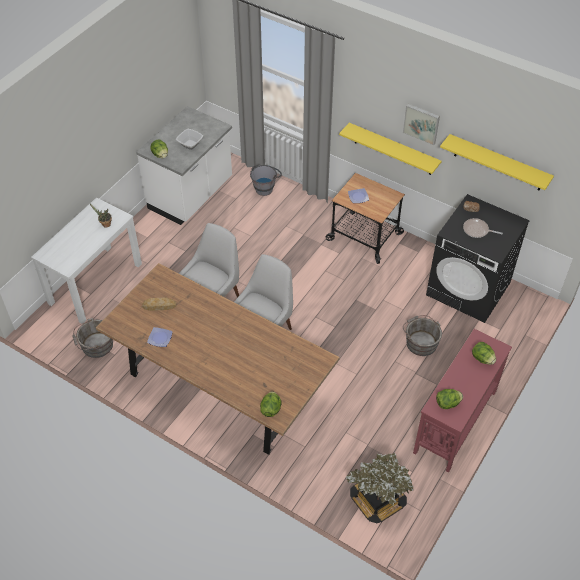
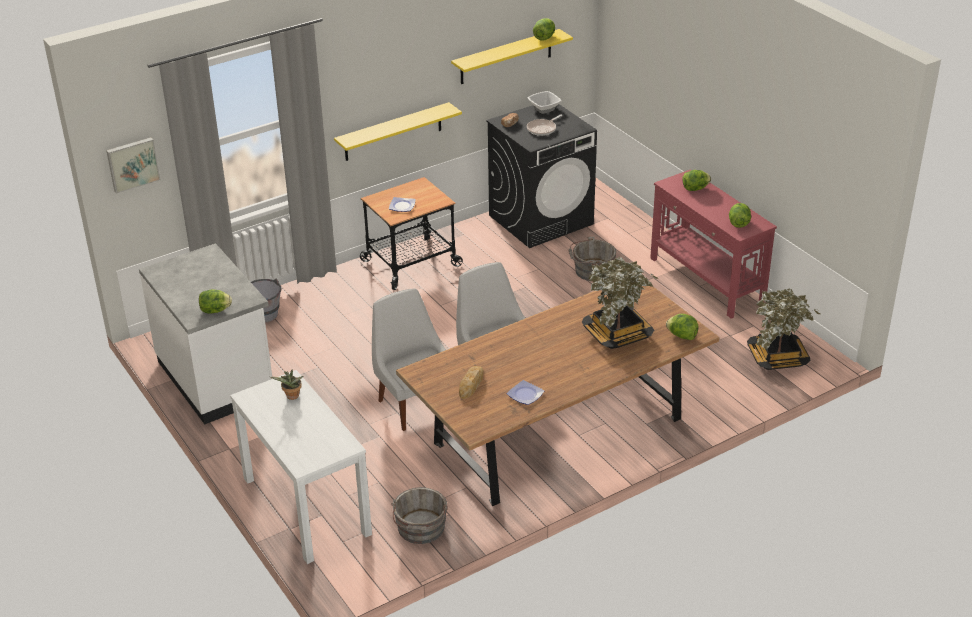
camera: 65 degrees left, 15 degrees down
bowl [176,129,203,150] -> bowl moved to [527,91,562,114]
picture [403,103,440,145] -> picture moved to [106,137,160,194]
none -> lettuce [533,18,555,40]
none -> potted plant [582,257,658,349]

